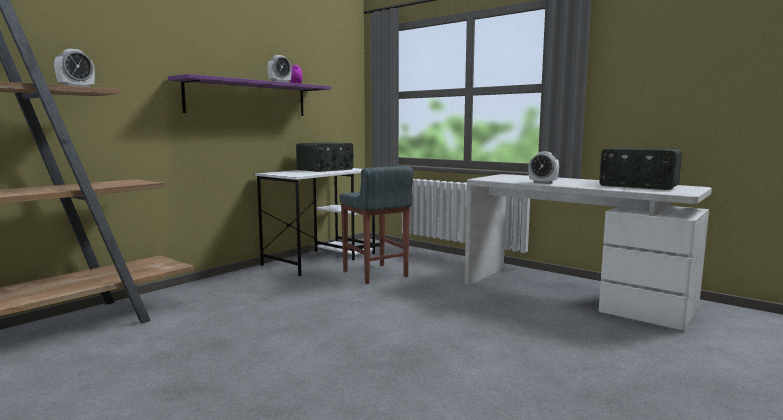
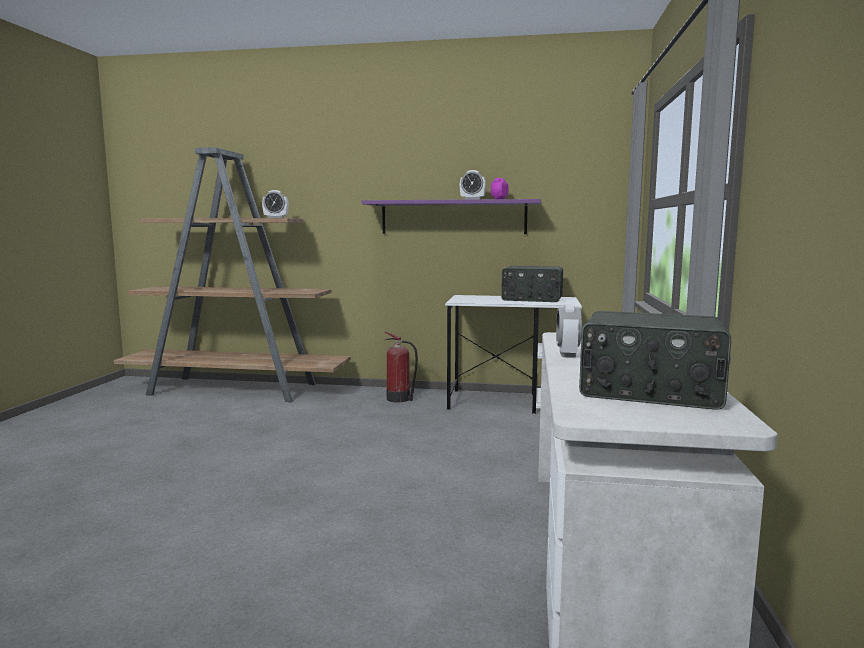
camera: 60 degrees right, 0 degrees up
grey stool [339,166,413,284] -> none
radio [599,147,682,190] -> radio turned 75 degrees counterclockwise [579,311,731,410]
none -> fire extinguisher [385,332,418,402]

